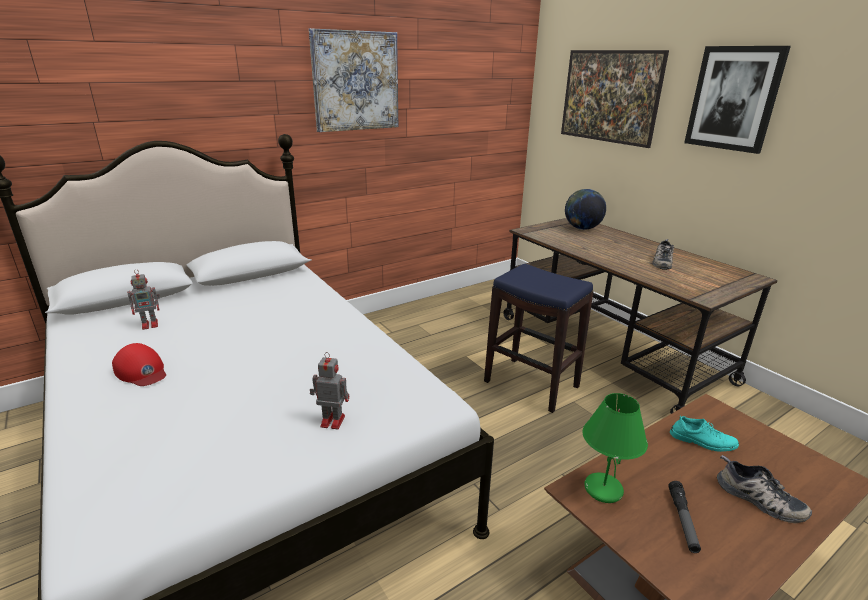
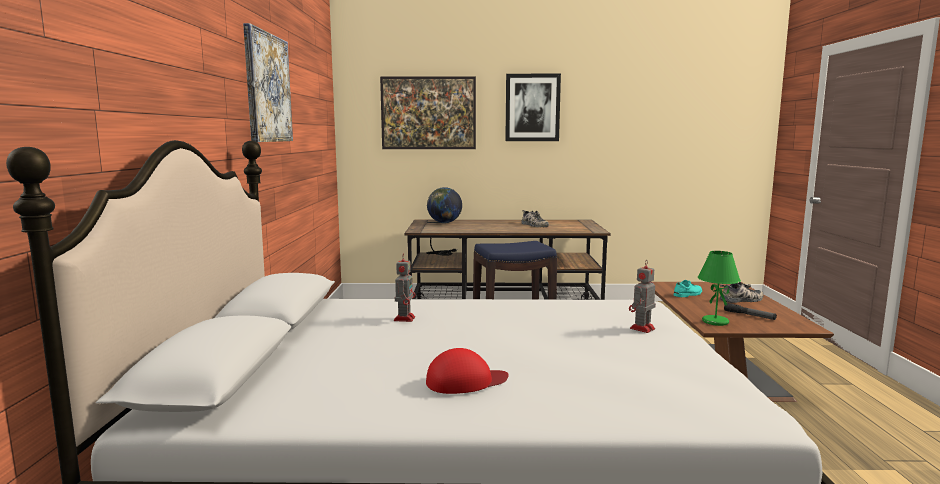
camera: 55 degrees left, 15 degrees down
toy robot [127,269,160,330] -> toy robot moved to [394,253,415,322]

